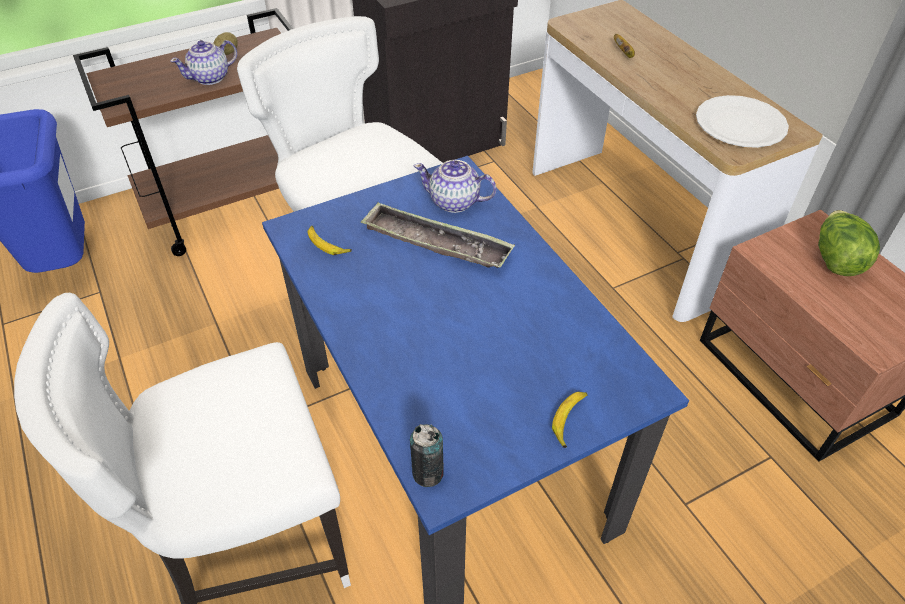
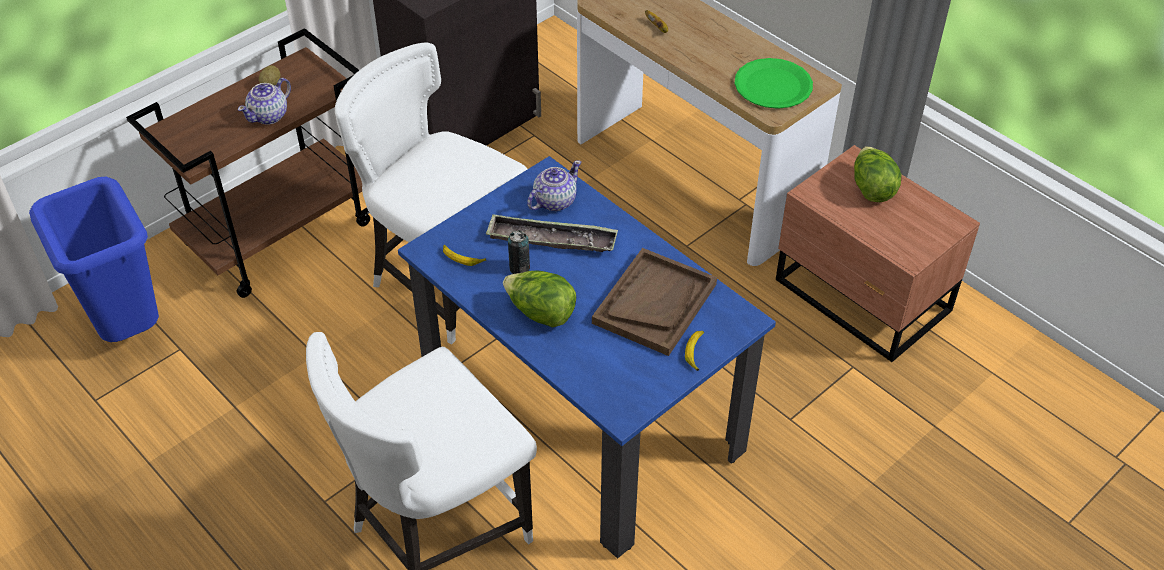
camera: 15 degrees left, 0 degrees up
can [410,424,444,487] -> can moved to [508,230,530,274]
teapot [414,160,496,213] -> teapot turned 135 degrees clockwise [527,160,581,211]
white plate [696,95,789,148] -> green plate [735,58,813,109]
none -> lettuce [503,271,576,328]
none -> brown tray [592,248,717,356]

